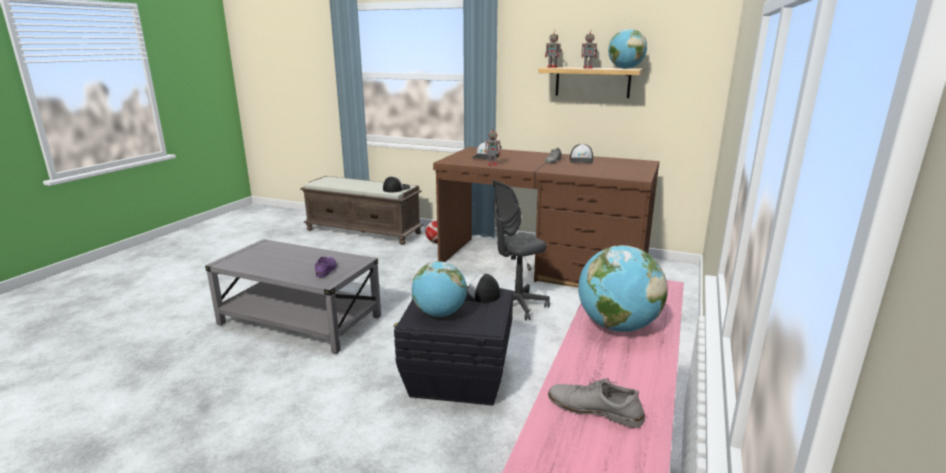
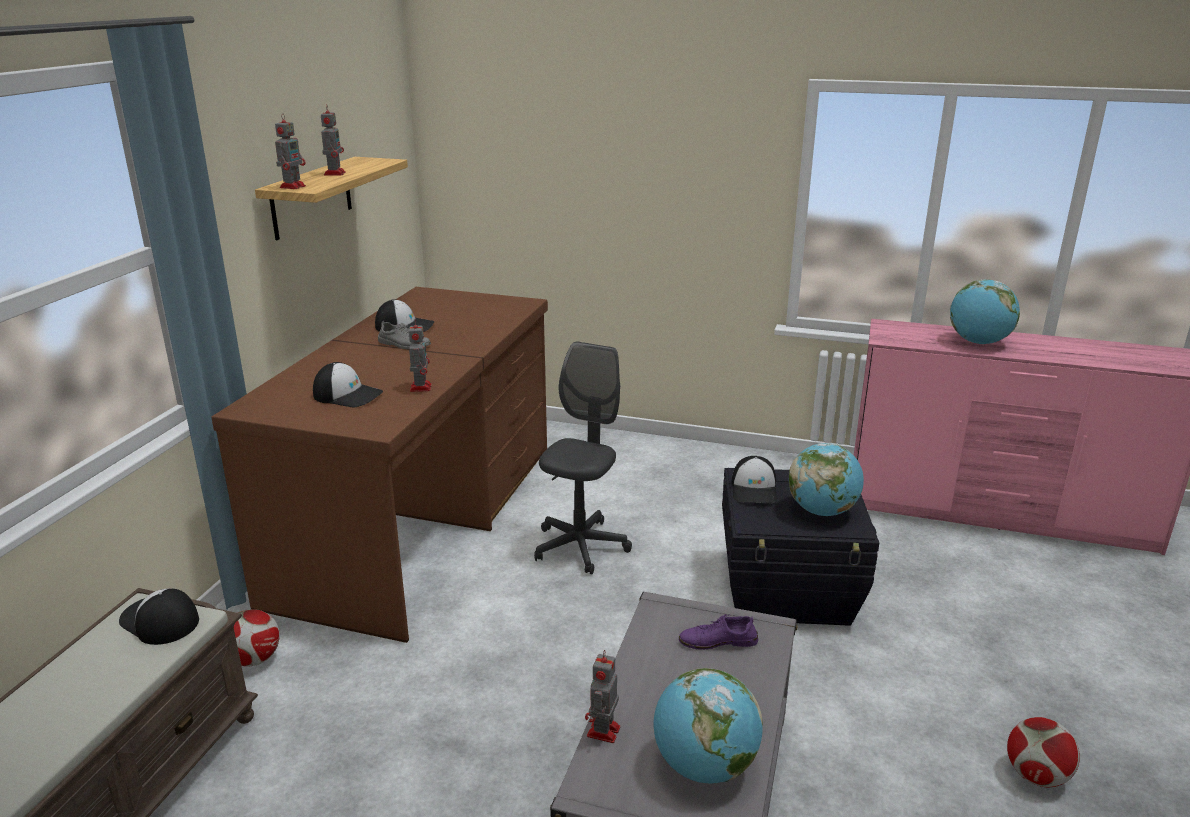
camera: 95 degrees left, 5 degrees up
grey office chair [492,180,550,321] -> grey office chair turned 120 degrees counterclockwise [534,342,632,574]
grey shoe [548,378,645,428] -> none
globe [608,29,647,69] -> globe moved to [654,668,763,783]
none -> toy robot [585,650,620,743]
none -> football [1007,717,1080,787]

